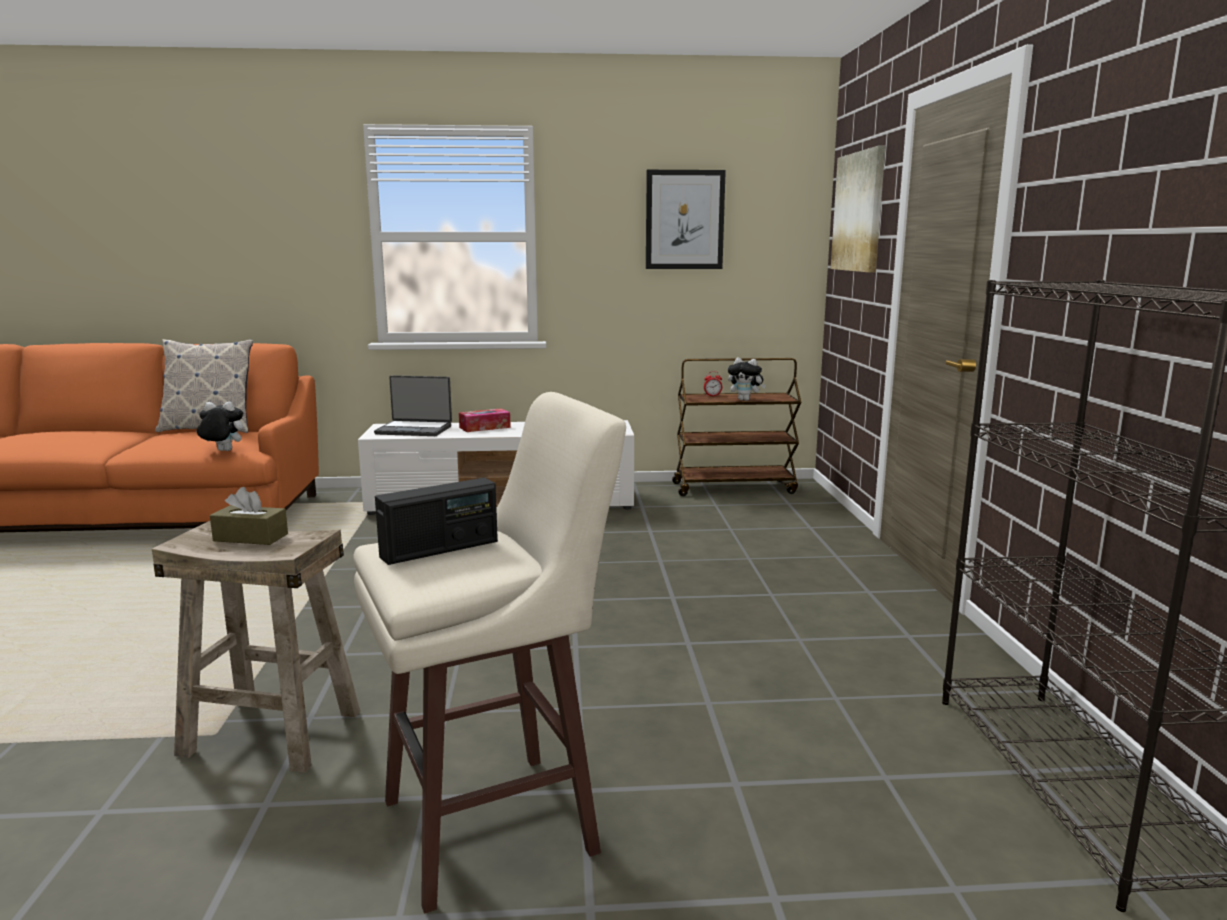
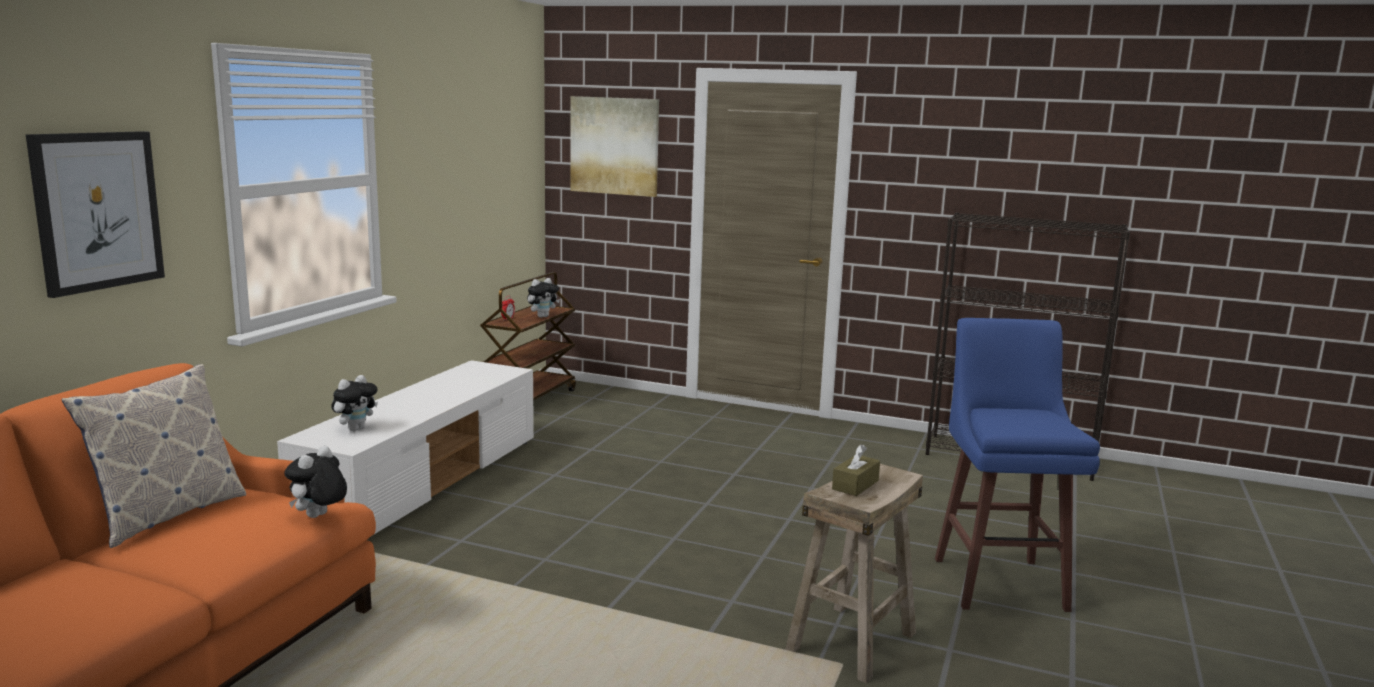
camera: 65 degrees left, 0 degrees up
beige stool [353,392,626,914] -> blue stool [935,318,1100,612]
laptop [374,375,452,436] -> plush toy [331,375,378,431]
radio [375,478,498,565] -> none
tissue box [459,408,511,432] -> none
picture [646,170,726,269] -> picture moved to [26,131,165,298]

